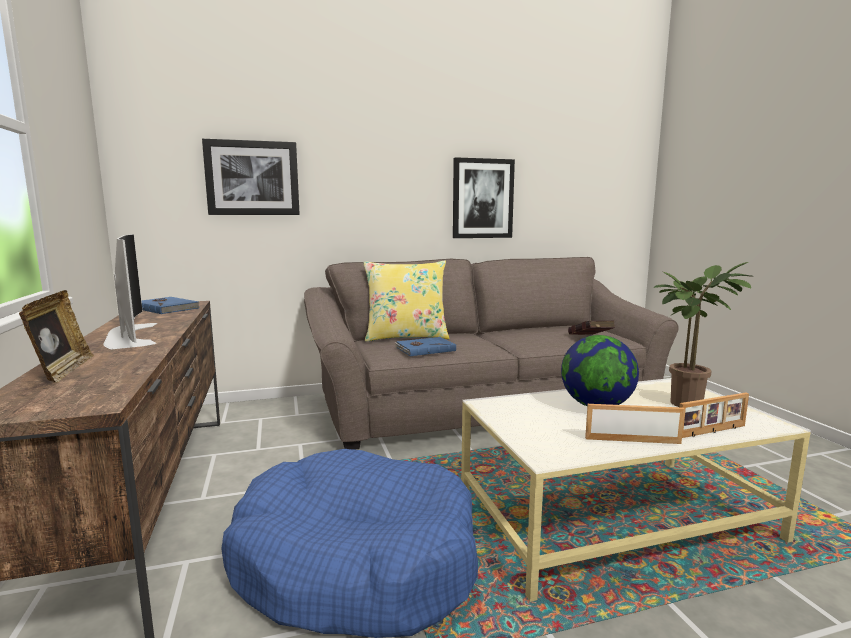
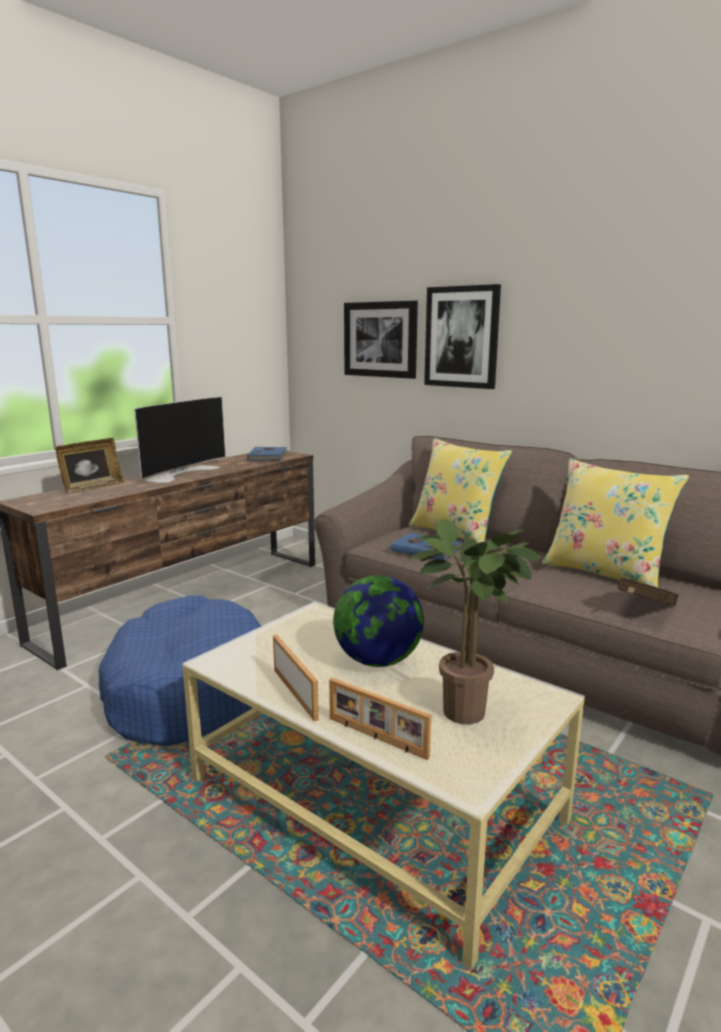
camera: 55 degrees right, 5 degrees up
picture [453,157,515,238] -> picture moved to [424,284,501,389]
none -> yellow pillow [542,459,689,588]

